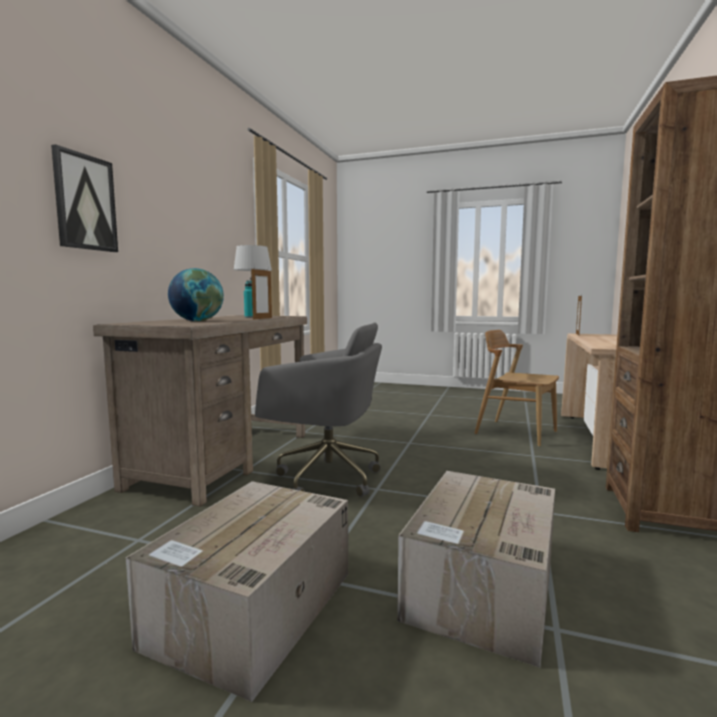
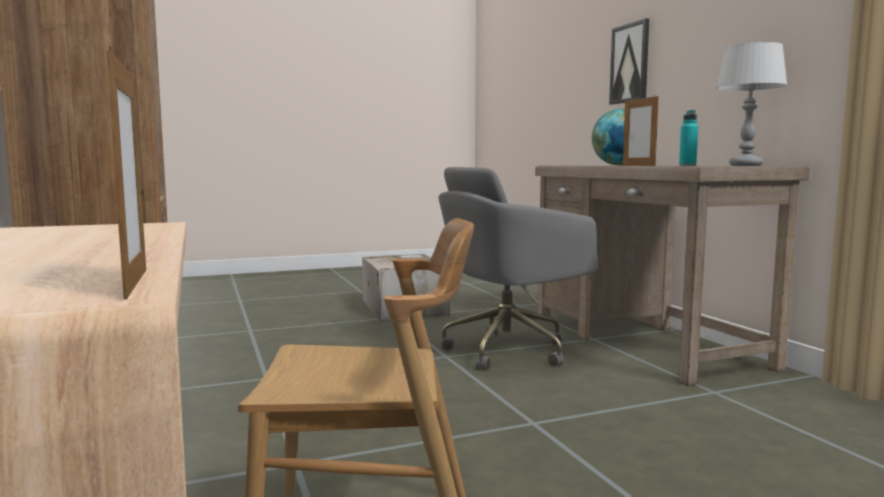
camera: 140 degrees right, 0 degrees up
cardboard box [397,471,555,668] -> none

